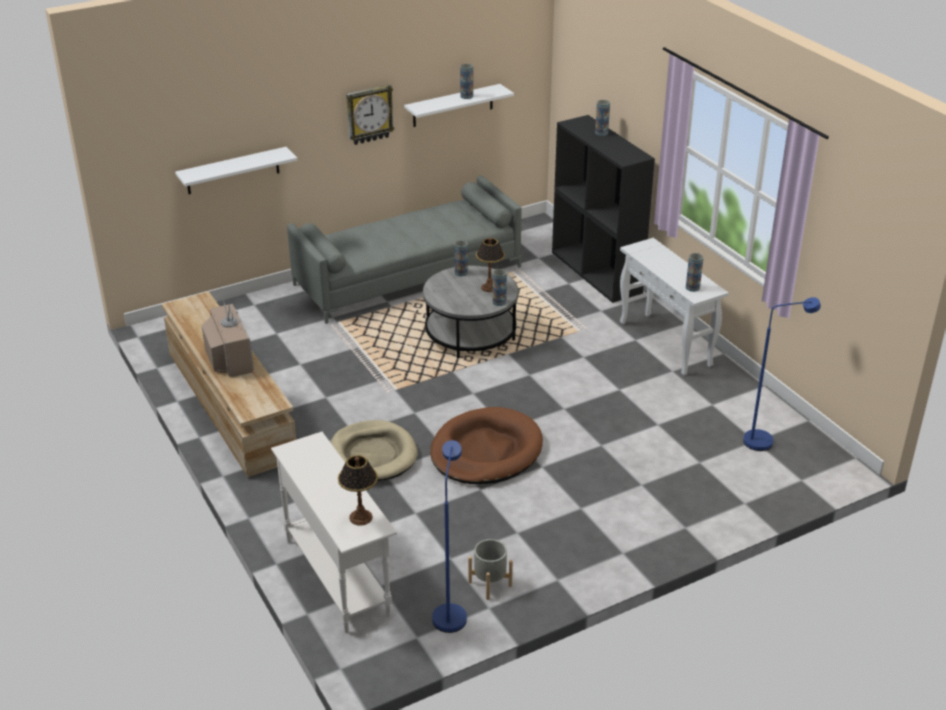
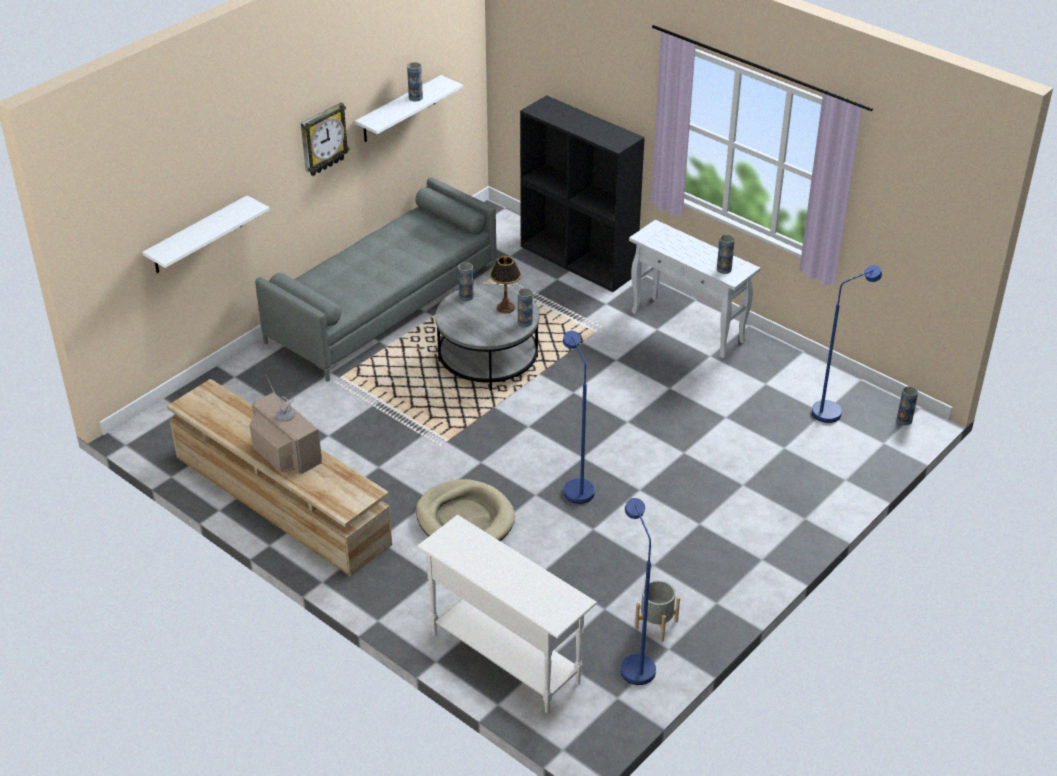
camera: 20 degrees left, 5 degrees up
table lamp [338,455,378,526] -> none
brown dog bed [430,407,543,484] -> blue floor lamp [563,331,595,504]
vase [595,100,610,136] -> vase moved to [897,386,918,425]

